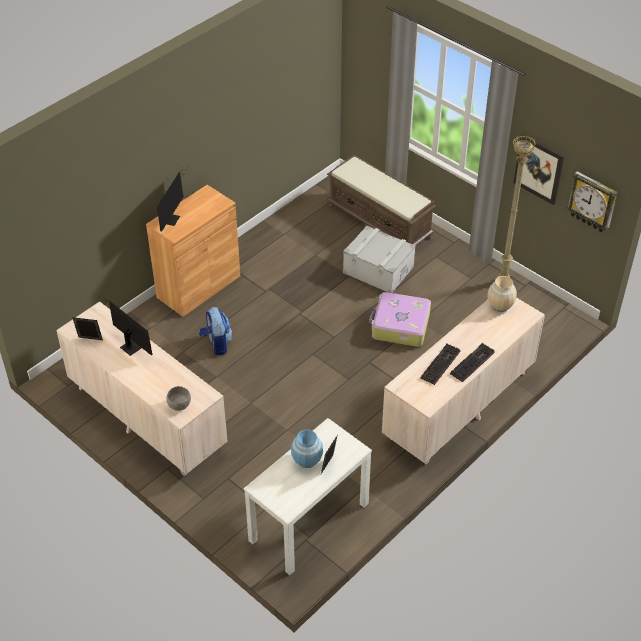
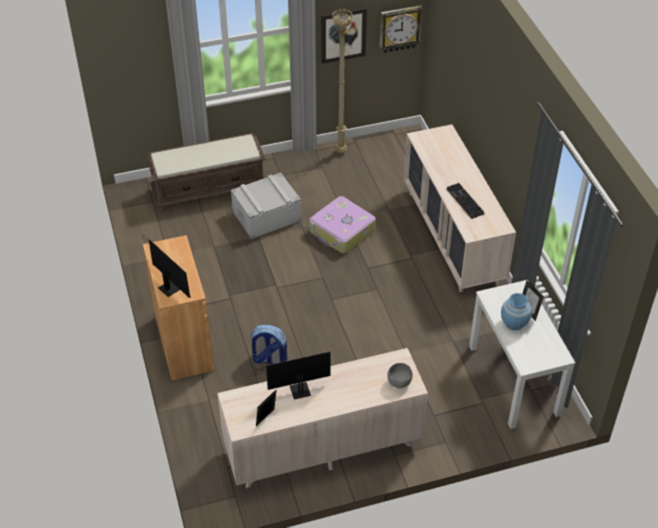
camera: 60 degrees left, 0 degrees up
keyboard [450,343,495,382] -> none
beige vase [488,276,517,312] -> none

